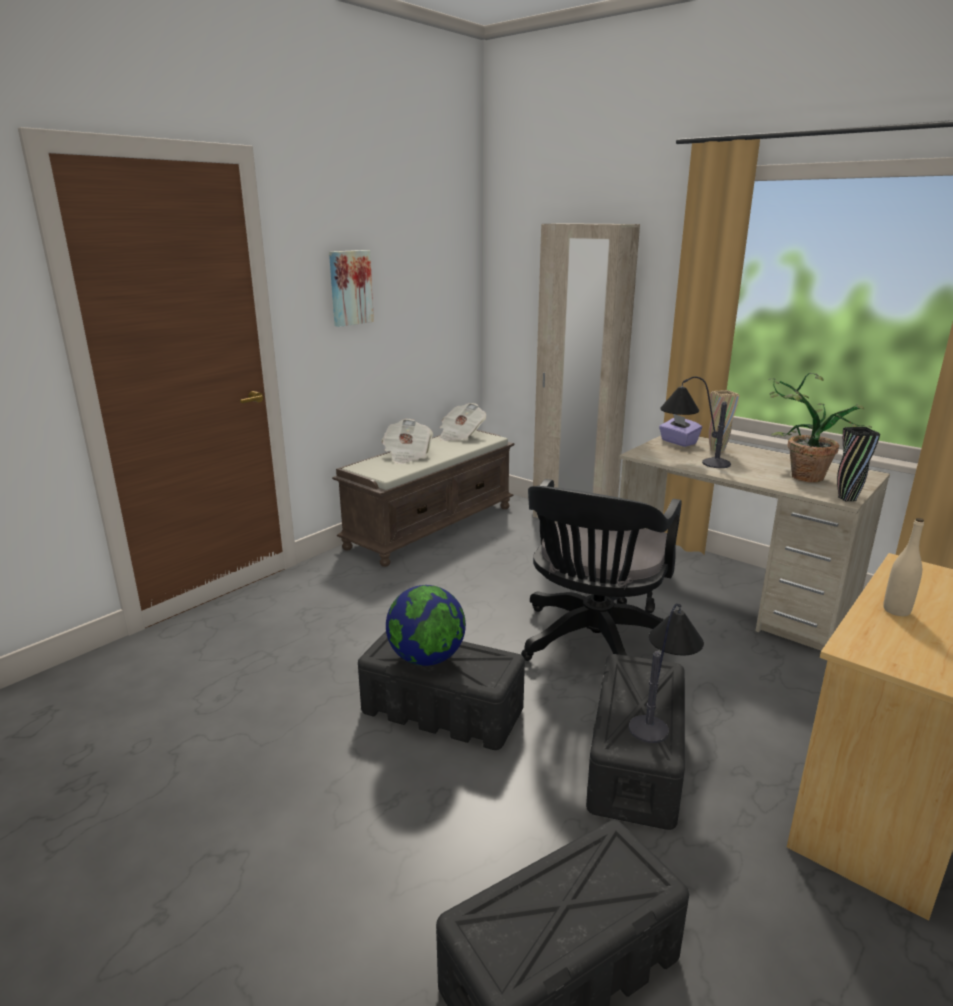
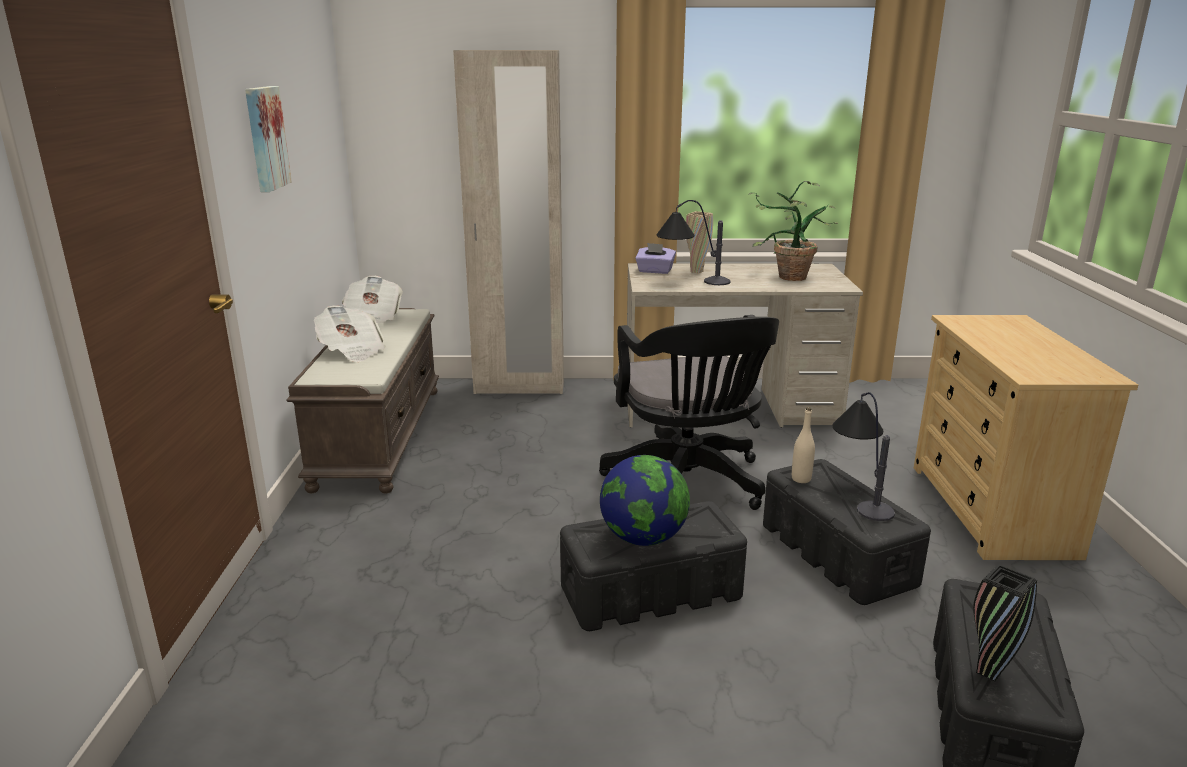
camera: 40 degrees left, 0 degrees up
black vase [837,427,880,501] -> black vase moved to [973,564,1037,681]
beige bottle [883,518,924,616] -> beige bottle moved to [792,407,815,483]

